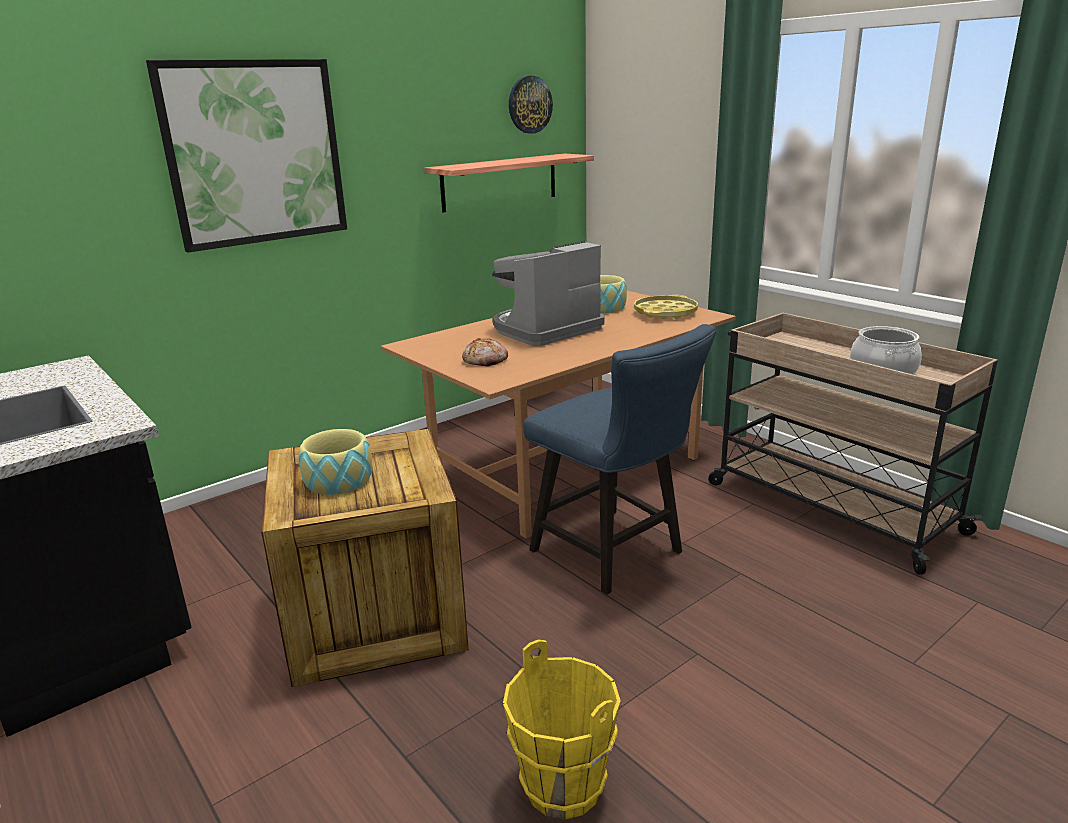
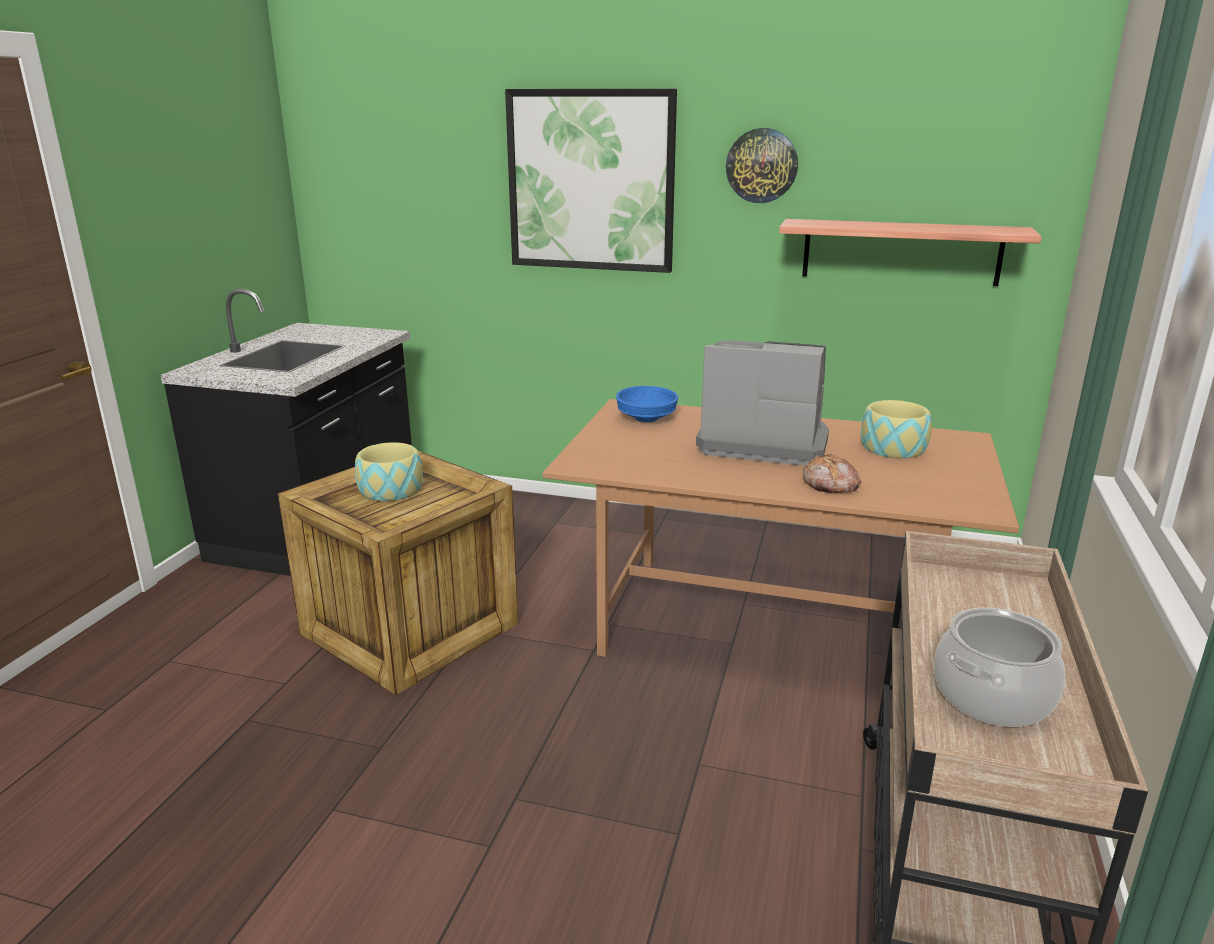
camera: 55 degrees right, 0 degrees up
bread [462,338,508,367] -> bread moved to [803,453,861,493]
yellow bucket [503,640,621,819] -> none
wall clock [509,76,553,134] -> wall clock moved to [726,128,798,203]
blue chair [523,324,716,595] -> none
yellow tray [634,295,698,319] -> none
none -> blue bowl [616,386,678,422]

